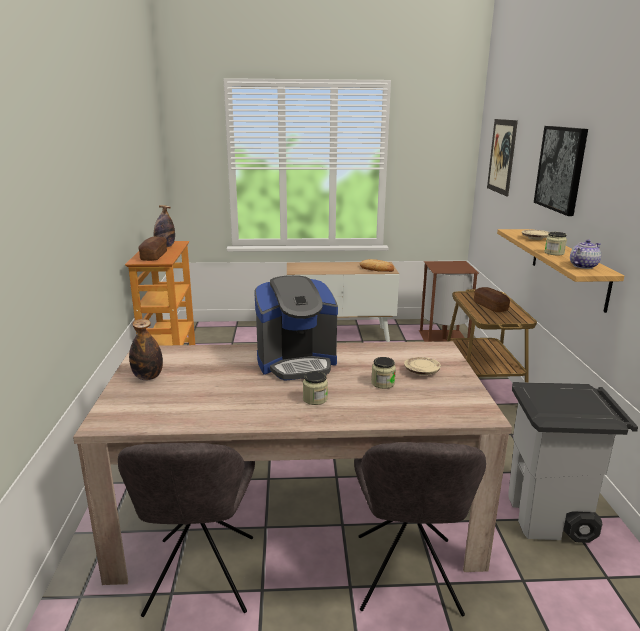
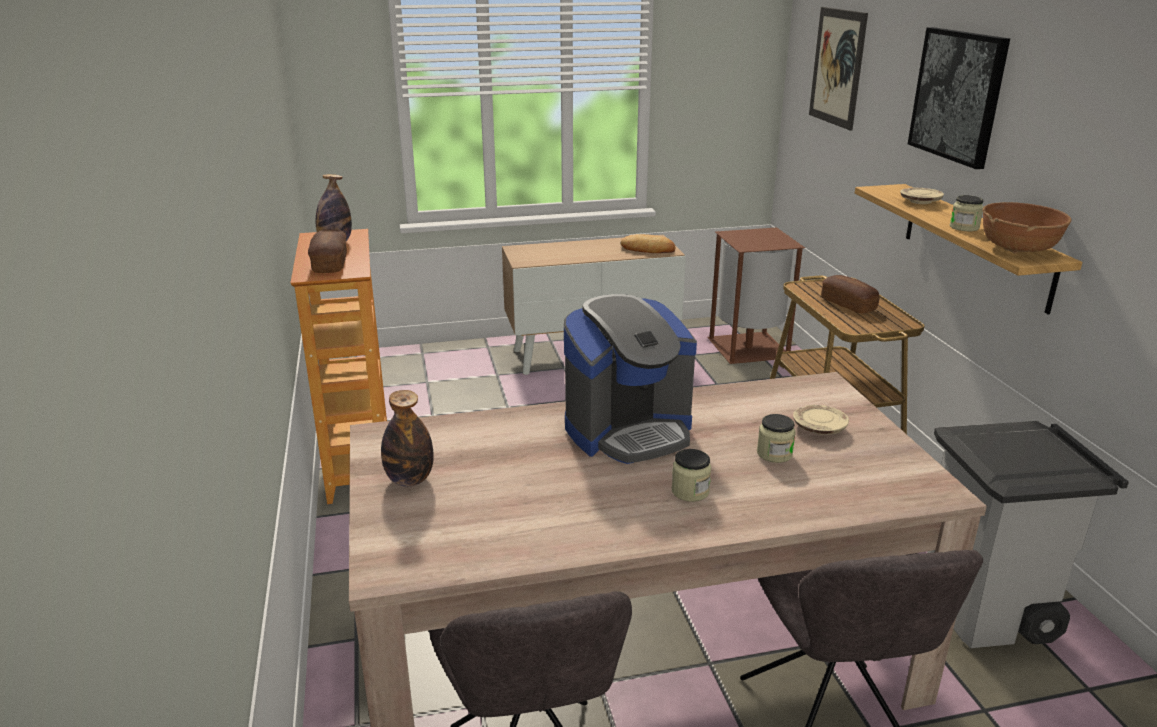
camera: 10 degrees left, 5 degrees up
teapot [570,239,601,269] -> brown bowl [982,202,1071,254]

